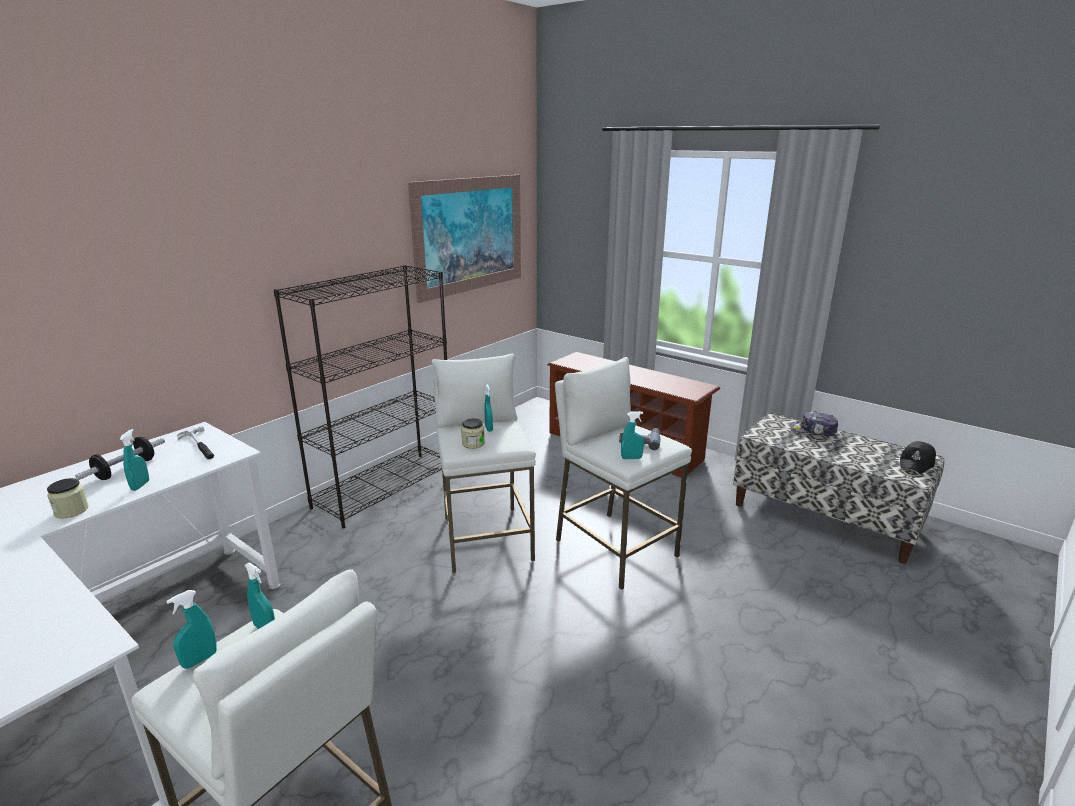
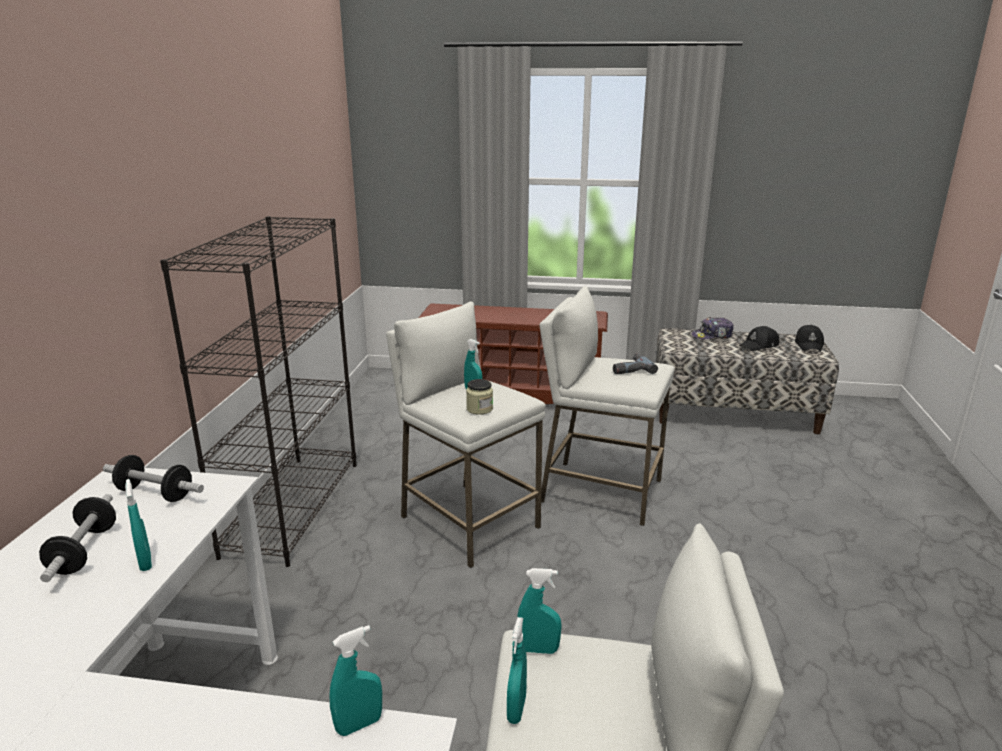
camera: 30 degrees left, 0 degrees up
jar [47,478,89,519] -> none
hammer [177,426,214,459] -> dumbbell [103,455,204,502]
picture [408,175,521,303] -> none
turquoise spray bottle [621,411,644,459] -> turquoise spray bottle moved to [329,625,382,736]
none -> black cap [740,326,779,351]

